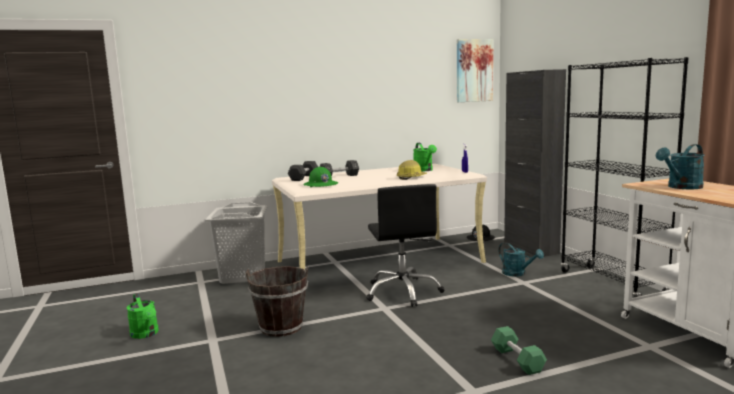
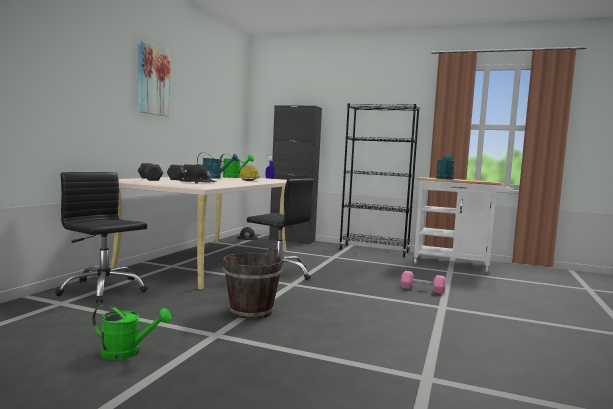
camera: 50 degrees left, 5 degrees down
grey laundry basket [205,202,267,284] -> black office chair [55,172,148,303]
green hard hat [303,167,338,187] -> black hard hat [179,164,216,184]
picture [457,39,493,102] -> picture moved to [137,40,171,117]
green dumbbell [491,326,547,375] -> pink dumbbell [401,271,446,294]
turquoise watering can [498,242,544,277] -> turquoise watering can moved to [197,153,238,179]

